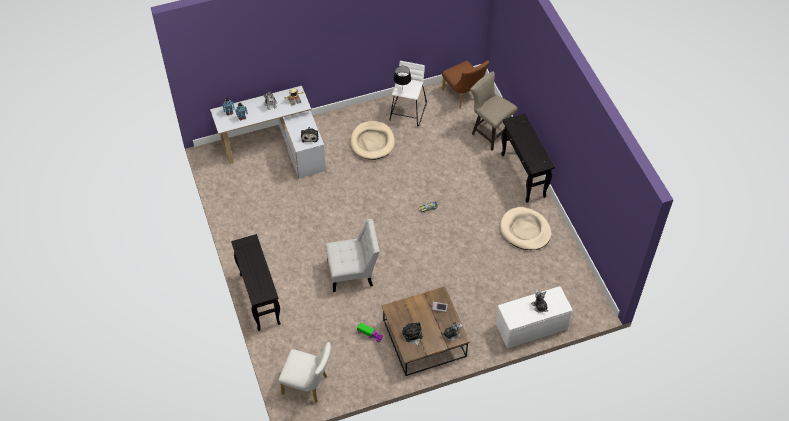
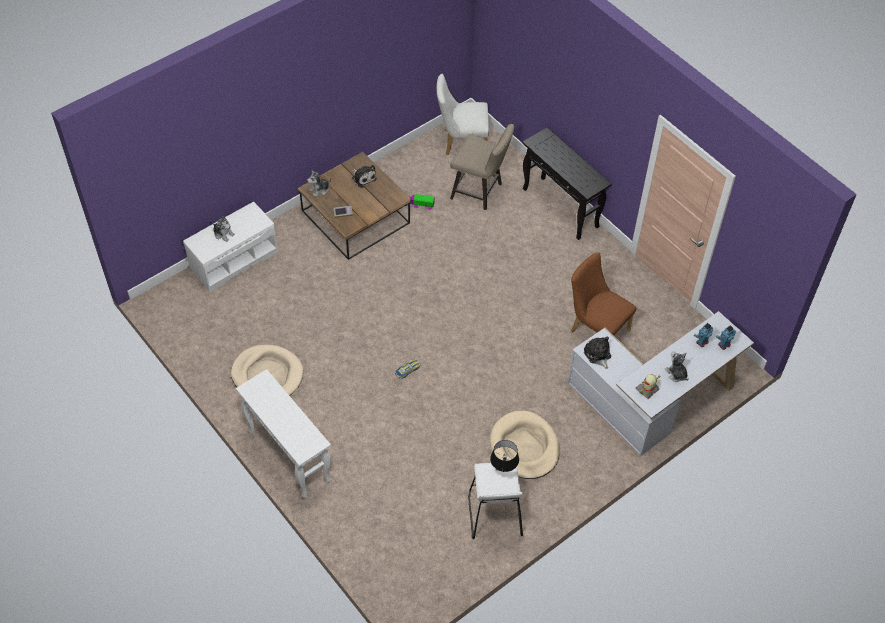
camera: 160 degrees right, 0 degrees up
white chair [326,219,380,292] -> none
brown chair [442,60,489,109] -> brown chair moved to [571,252,636,335]
beige stool [470,71,518,151] -> beige stool moved to [450,124,514,210]
black console table [501,113,555,203] -> white console table [236,369,331,499]

